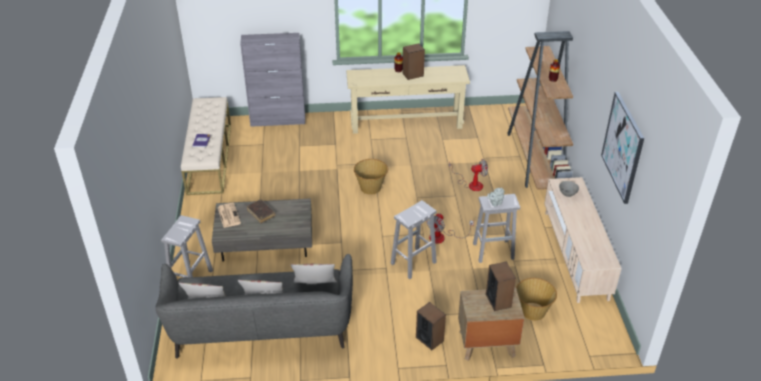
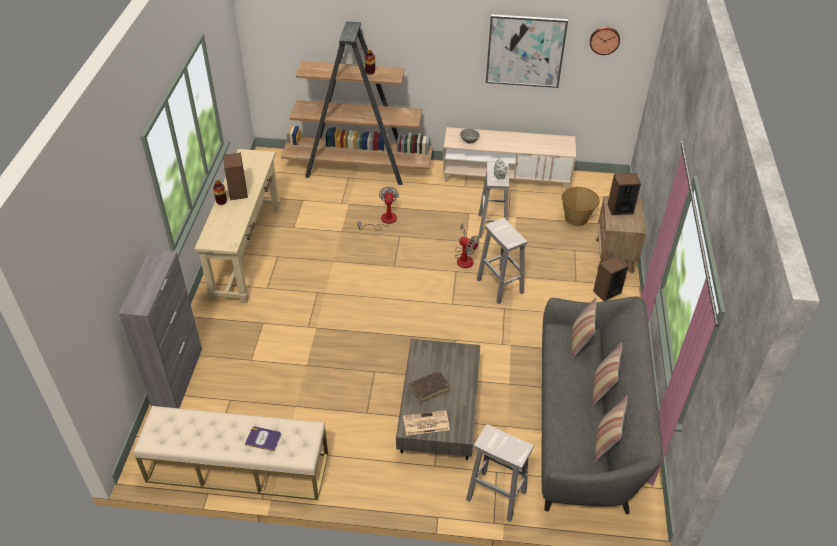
camera: 80 degrees left, 5 degrees up
basket [354,159,388,195] -> none
none -> wall clock [590,27,620,55]

